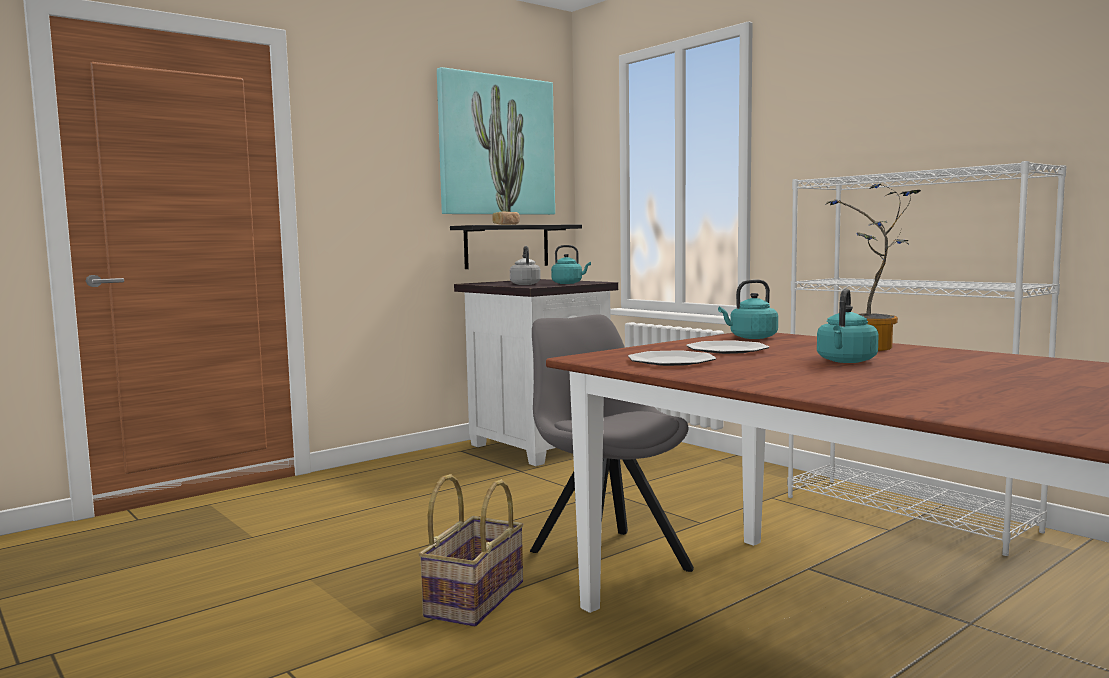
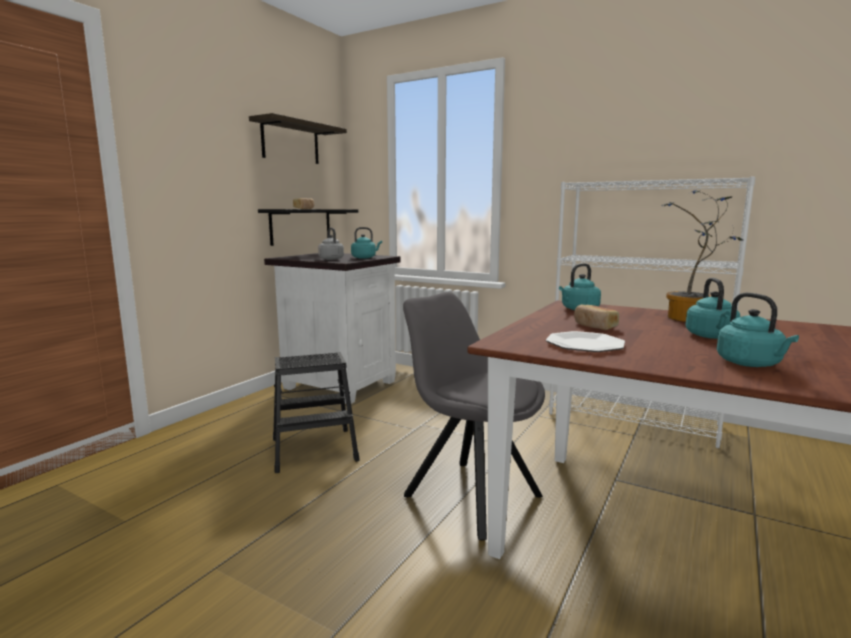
camera: 20 degrees left, 5 degrees up
basket [418,474,524,627] -> none
picture [437,67,555,215] -> shelf [249,113,347,164]
plate [686,340,769,354] -> bread [574,304,619,330]
none -> black step ladder [273,352,360,473]
none -> turquoise kettle [717,293,799,367]

